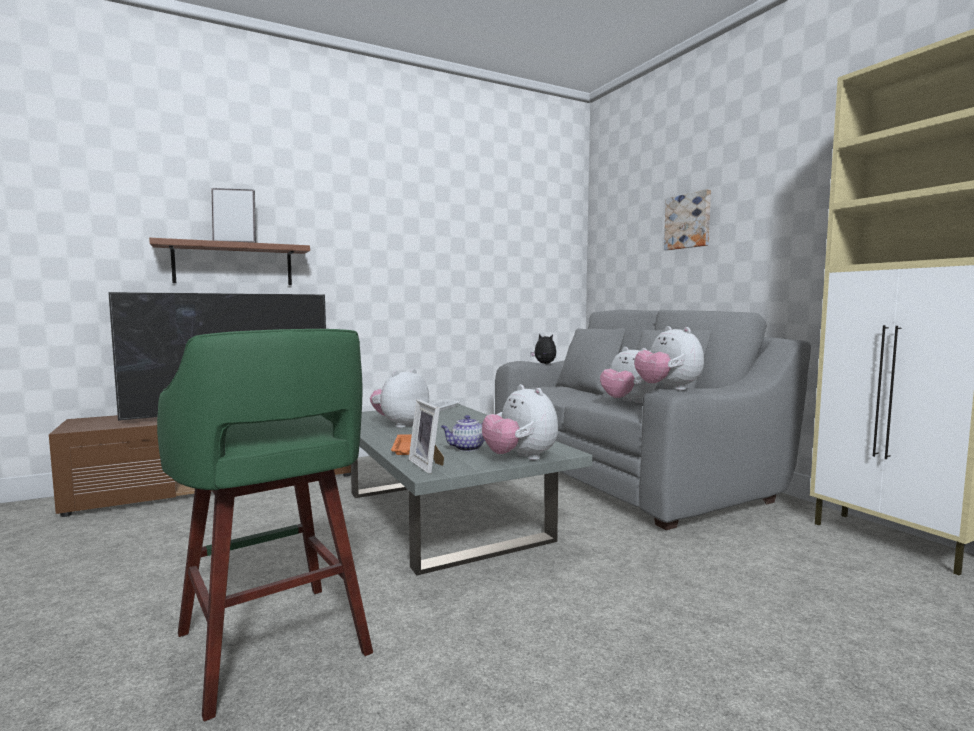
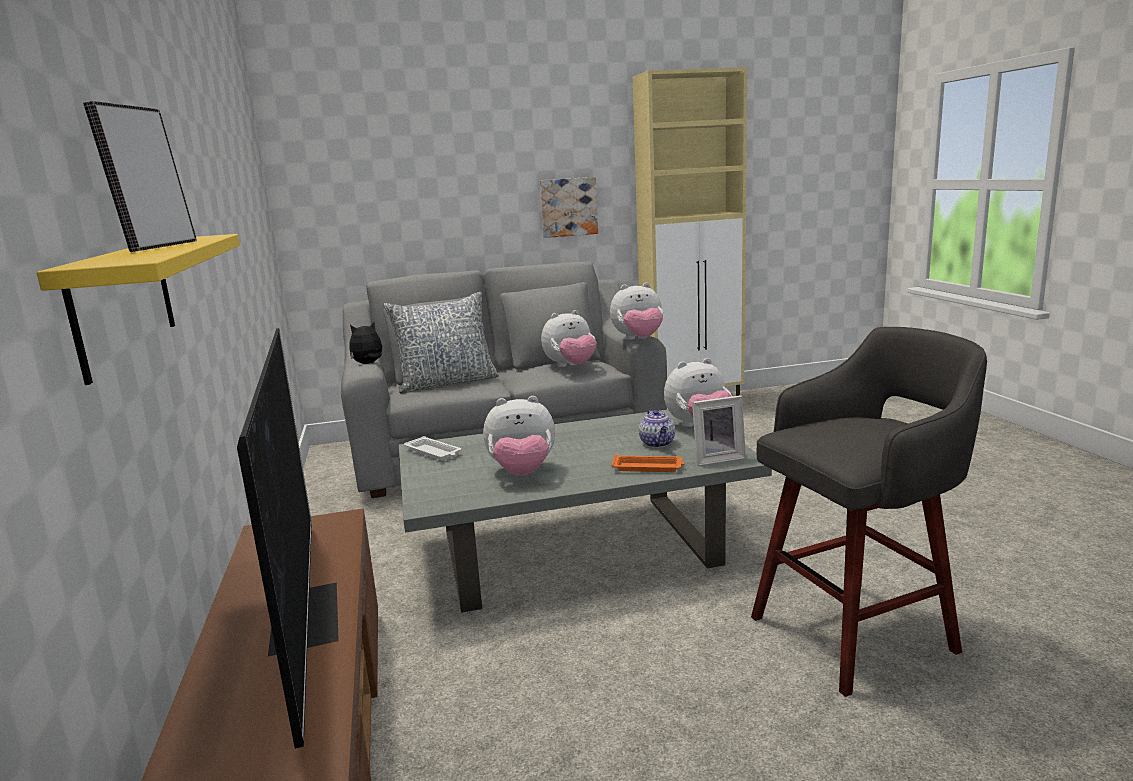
camera: 75 degrees left, 10 degrees up
brown shelf [149,238,310,285] -> yellow shelf [37,234,240,385]
green stool [157,329,373,721] -> grey stool [751,327,987,697]
plush toy [370,369,429,428] -> plush toy turned 60 degrees counterclockwise [483,396,555,476]
picture [664,189,711,250] -> picture moved to [540,177,598,238]
none -> pillow [383,292,499,394]

